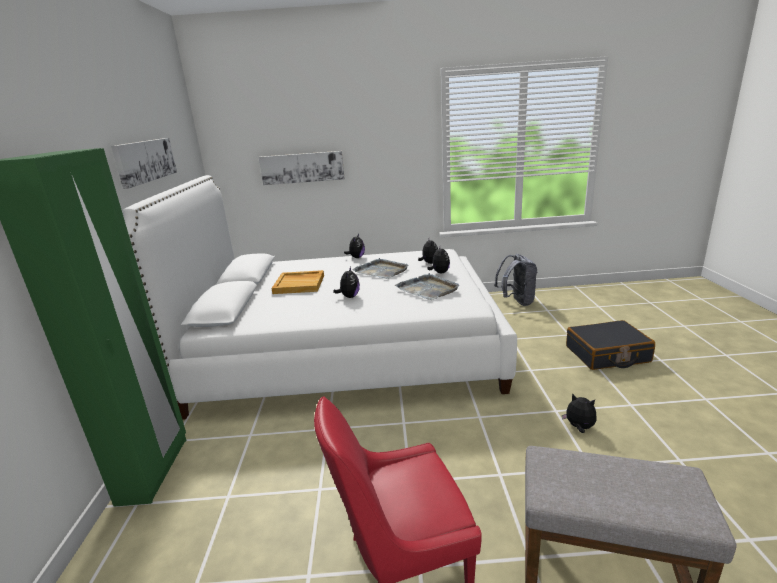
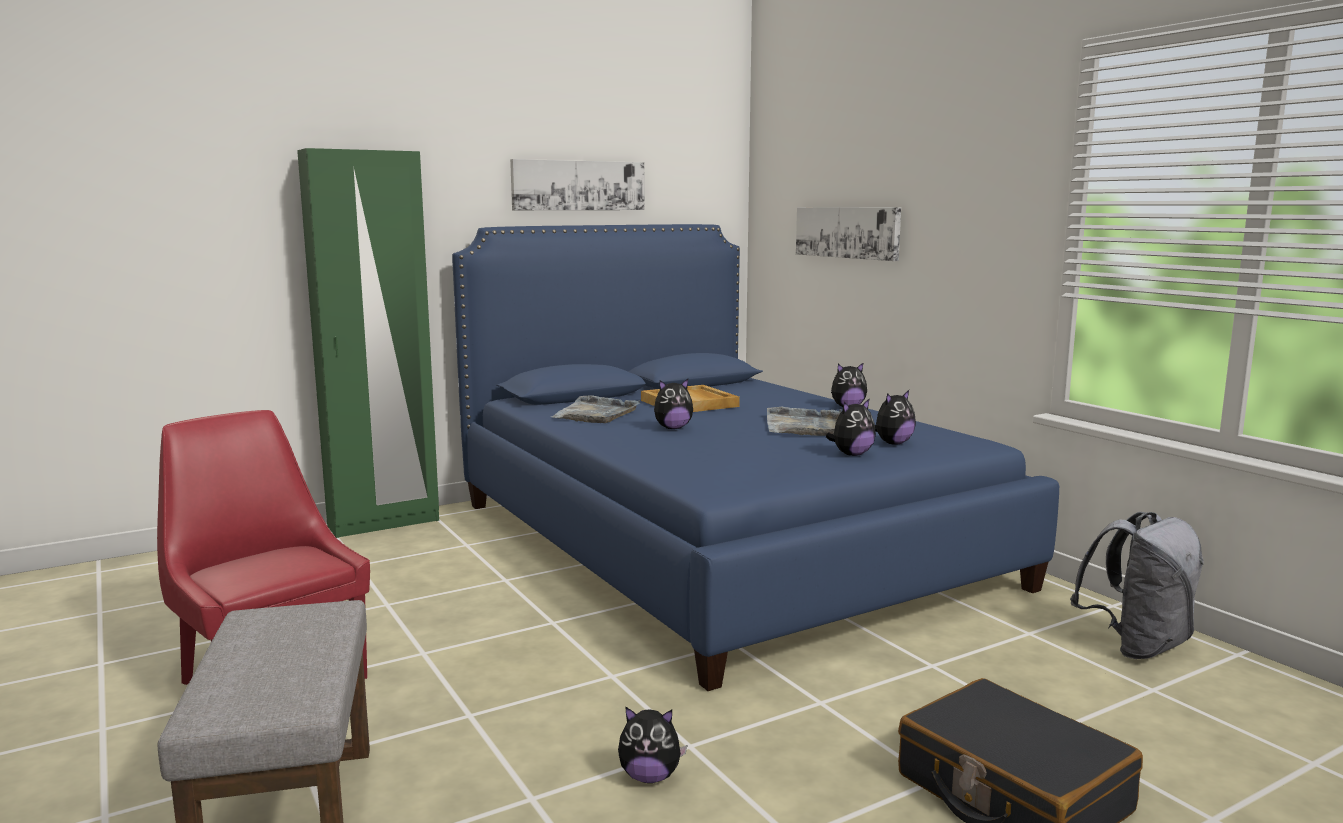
camera: 60 degrees right, 10 degrees down
white bed [123,175,517,420] -> blue bed [452,224,1059,691]
grey tray [395,273,459,300] -> grey tray moved to [551,395,640,423]
plush toy [562,393,597,433] -> plush toy turned 90 degrees clockwise [618,707,688,783]

